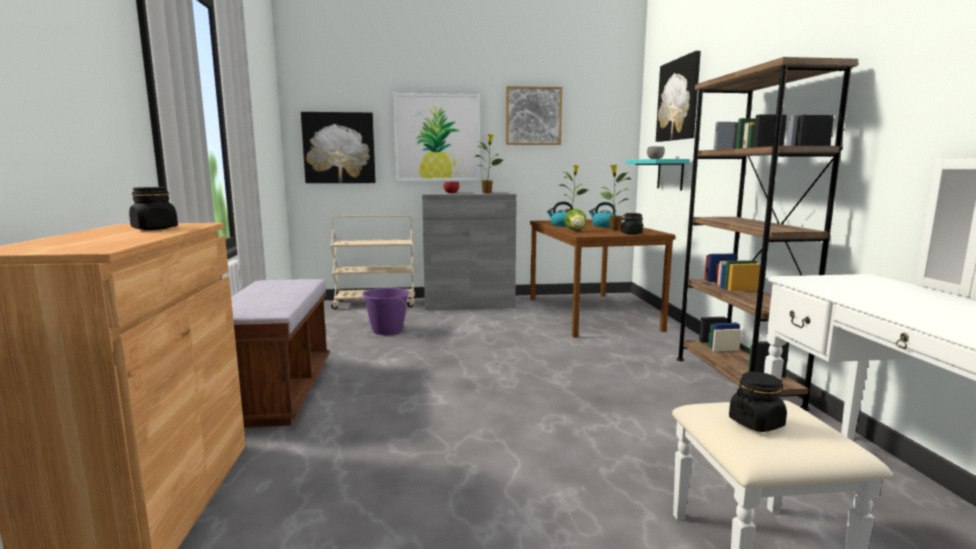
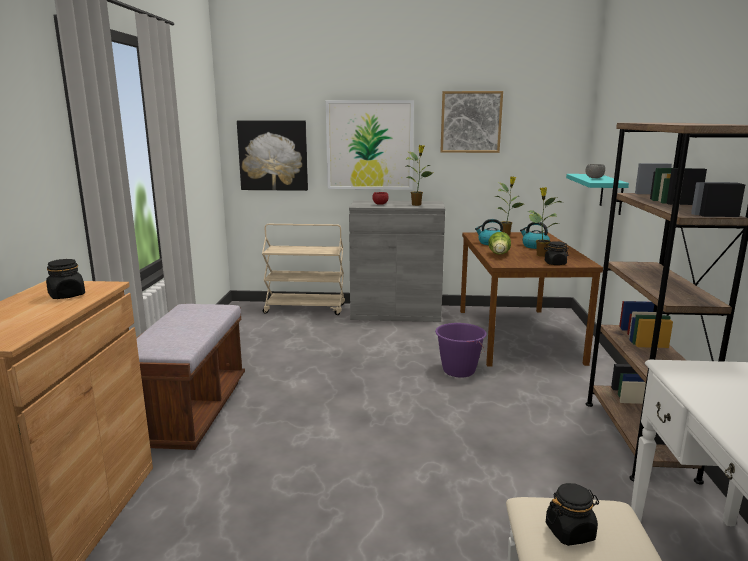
camera: 10 degrees right, 5 degrees up
purple bucket [362,288,410,335] -> purple bucket moved to [435,323,487,378]
picture [656,51,701,142] -> none

